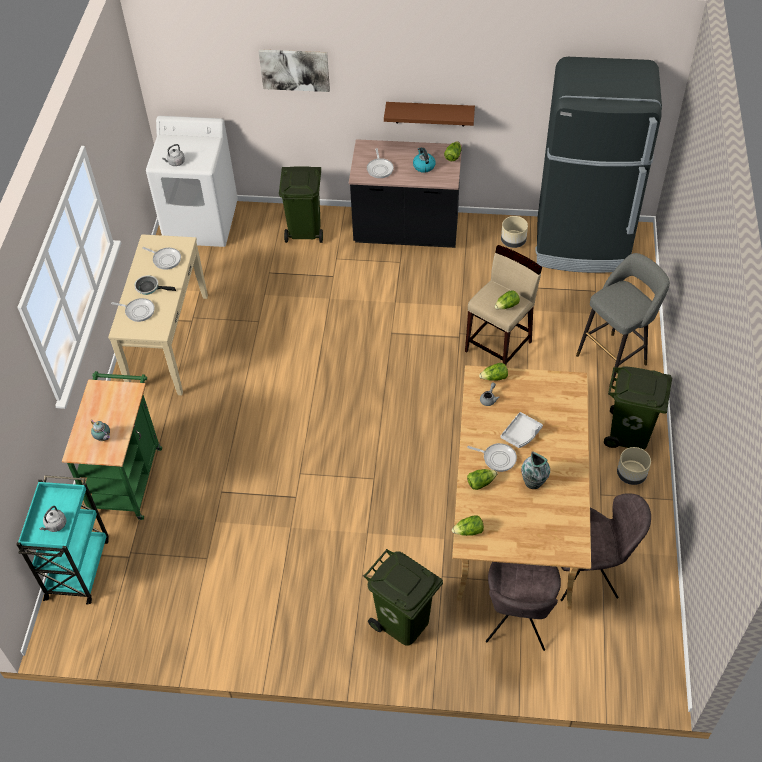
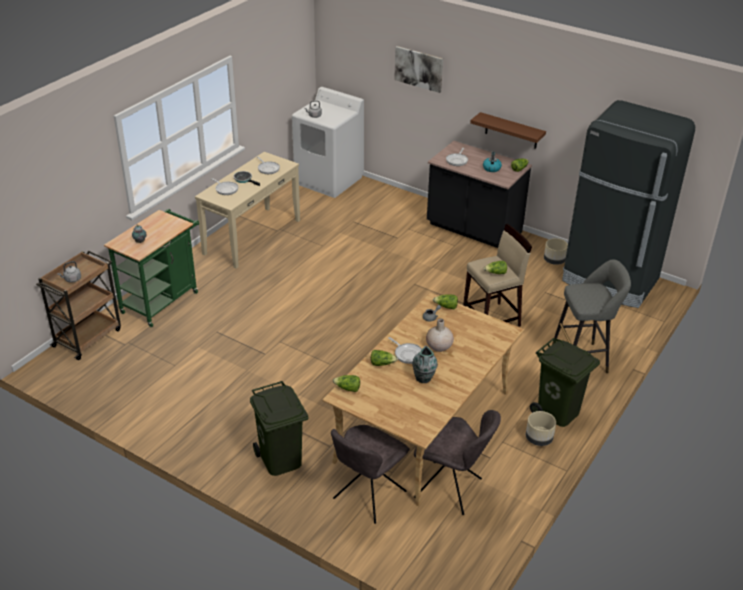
camera: 25 degrees right, 15 degrees down
turquoise cart [16,475,109,605] -> brown cart [36,251,121,360]
green trash can [279,166,323,243] -> none
grey tray [501,412,543,448] -> beige vase [426,318,454,352]

